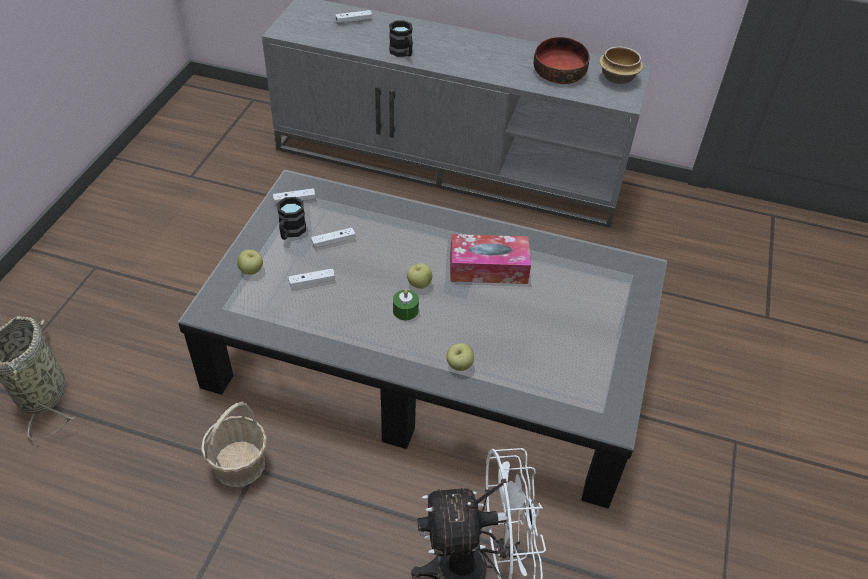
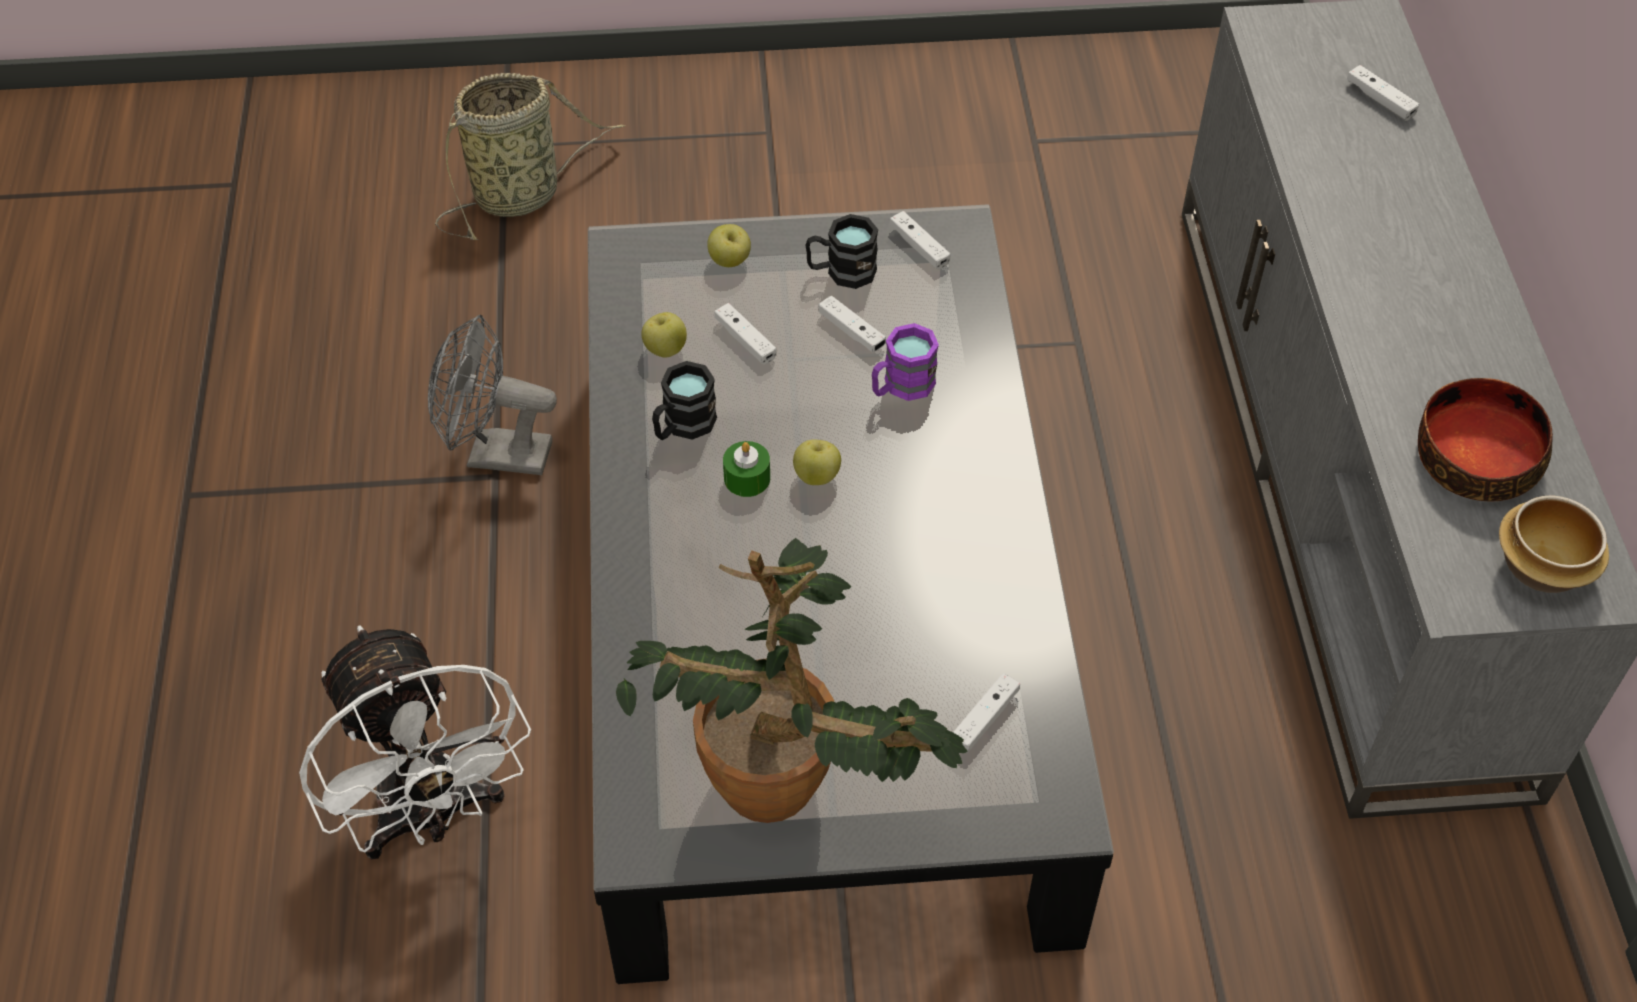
camera: 70 degrees right, 5 degrees up
basket [201,401,267,487] -> grey fan [428,315,557,475]
black mug [389,20,413,57] -> black mug moved to [652,361,717,440]
apple [446,343,474,371] -> apple moved to [641,312,687,357]
tissue box [450,234,531,284] -> none
none -> potted plant [616,538,968,823]
none -> purple mug [872,323,939,401]
none -> white game controller [953,673,1020,753]

